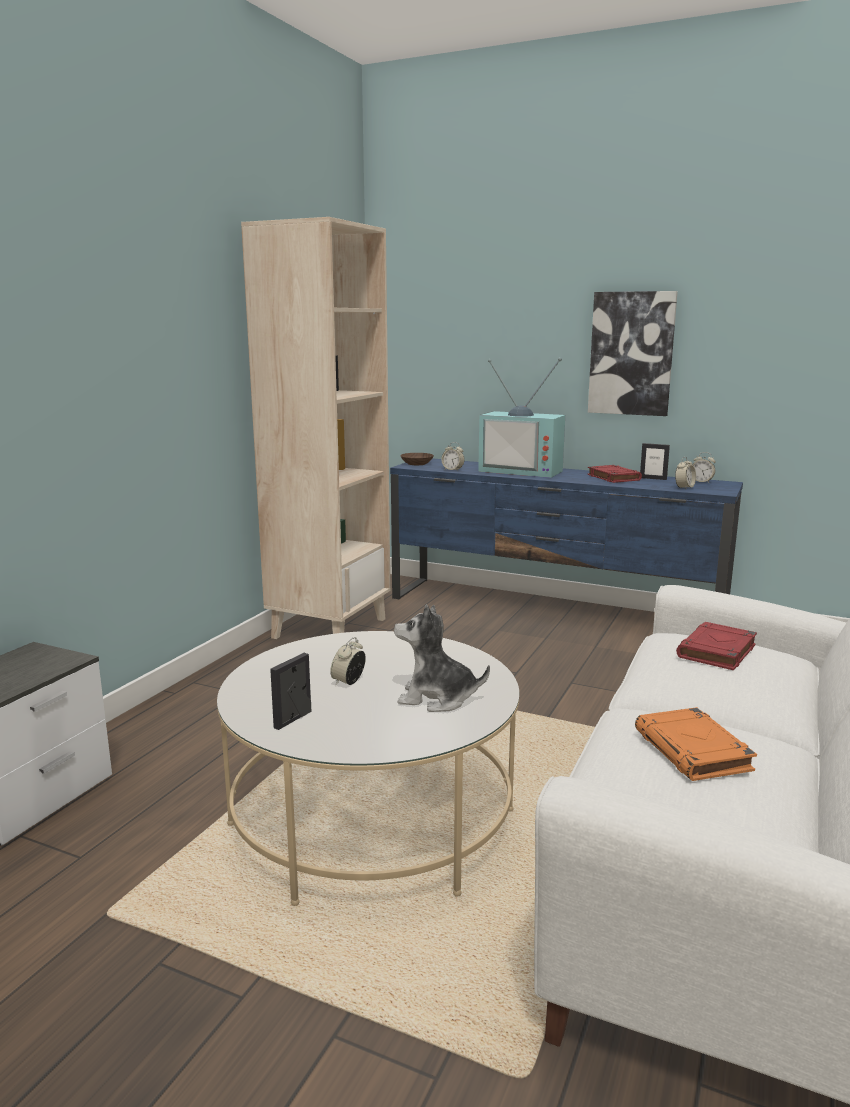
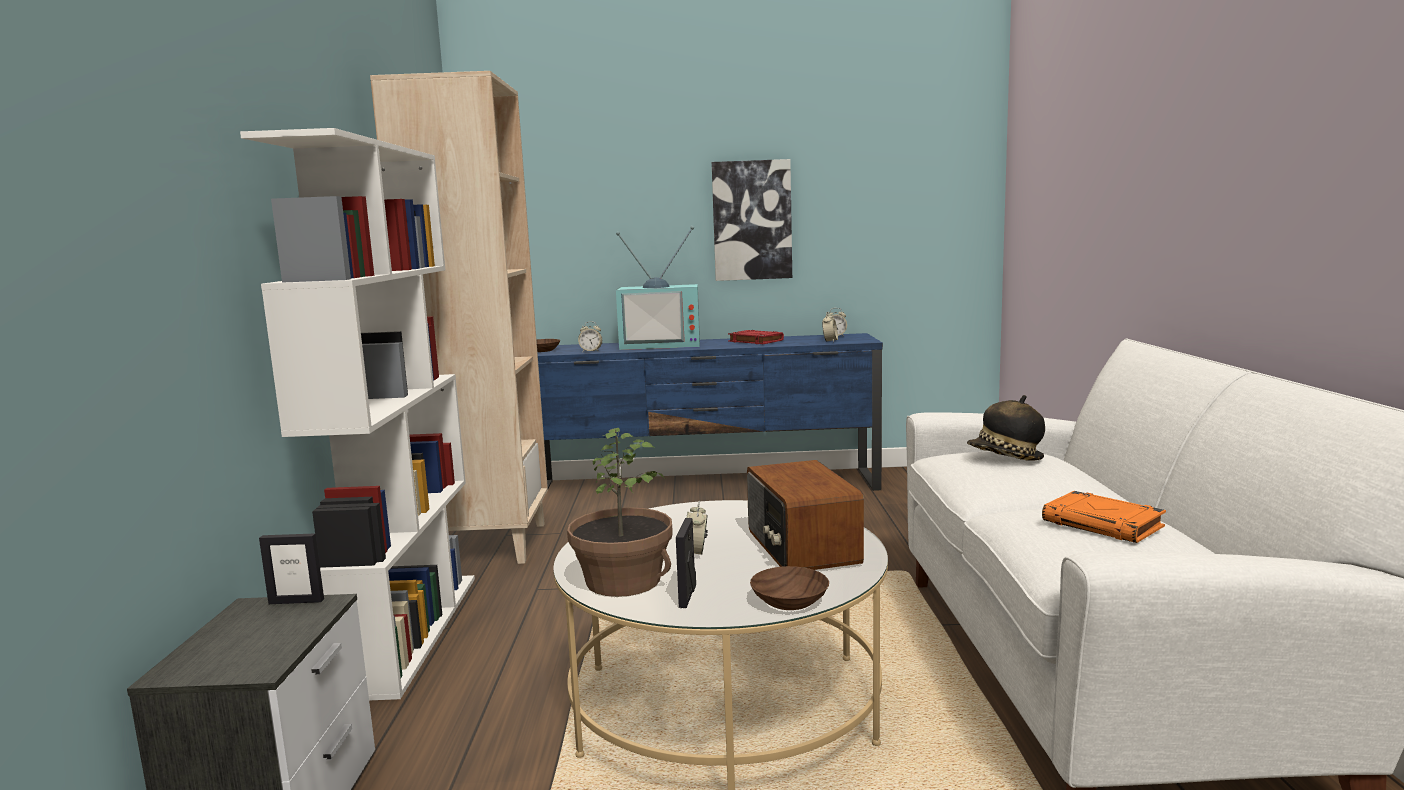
camera: 25 degrees left, 5 degrees down
plush toy [394,604,490,712] -> radio [747,460,864,570]
picture frame [640,443,670,480] -> picture frame moved to [259,533,324,604]
red book [676,622,757,671] -> hat [967,395,1045,461]
none -> white bookcase [240,128,475,700]
none -> potted plant [567,428,673,597]
none -> brown bowl [750,566,829,610]

